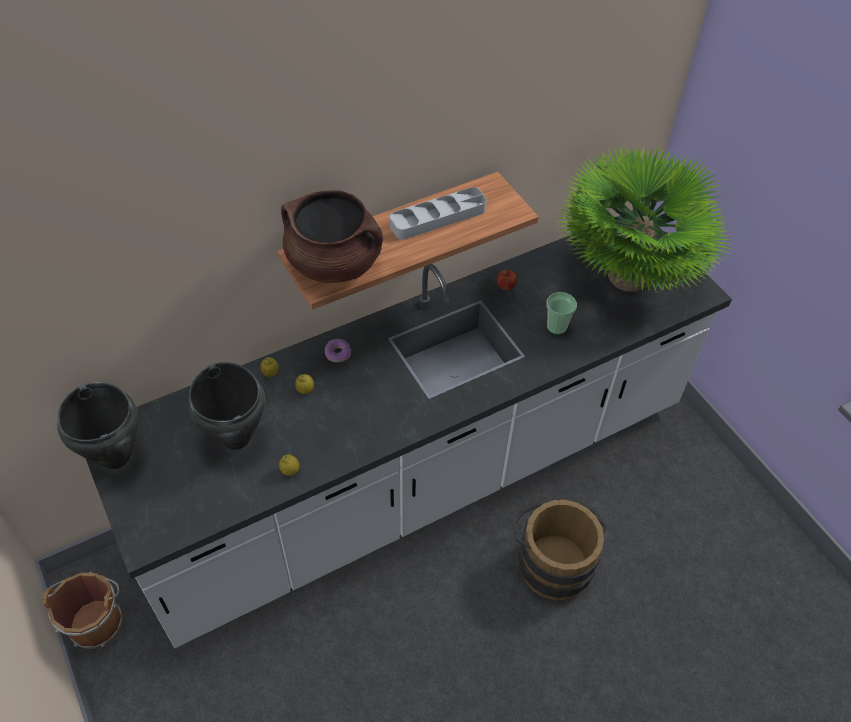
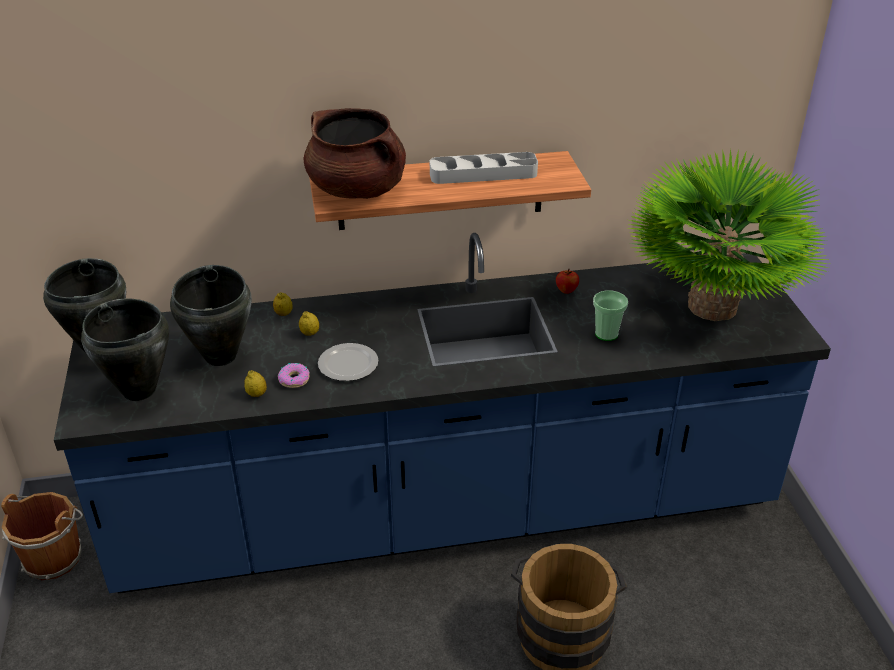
camera: 20 degrees right, 15 degrees down
white counter [86,210,732,648] -> blue counter [54,233,831,593]
donut [325,339,351,362] -> donut moved to [278,363,310,388]
none -> black cooking pot [81,298,169,401]
none -> plate [318,343,379,381]

